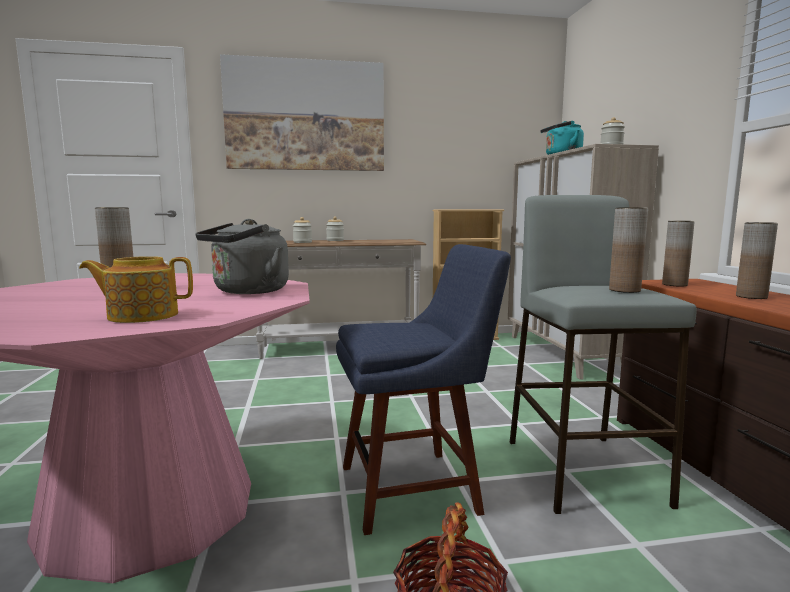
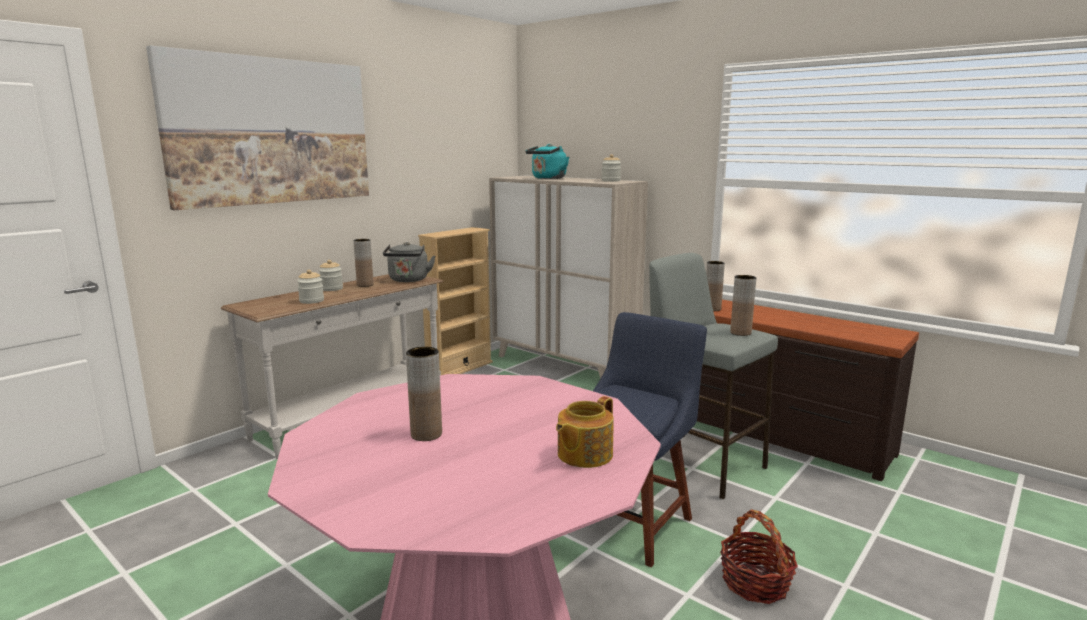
camera: 40 degrees left, 5 degrees up
grey kettle [195,219,289,294] -> grey kettle moved to [383,242,435,282]
brown vase [736,222,778,299] -> brown vase moved to [353,239,374,287]

